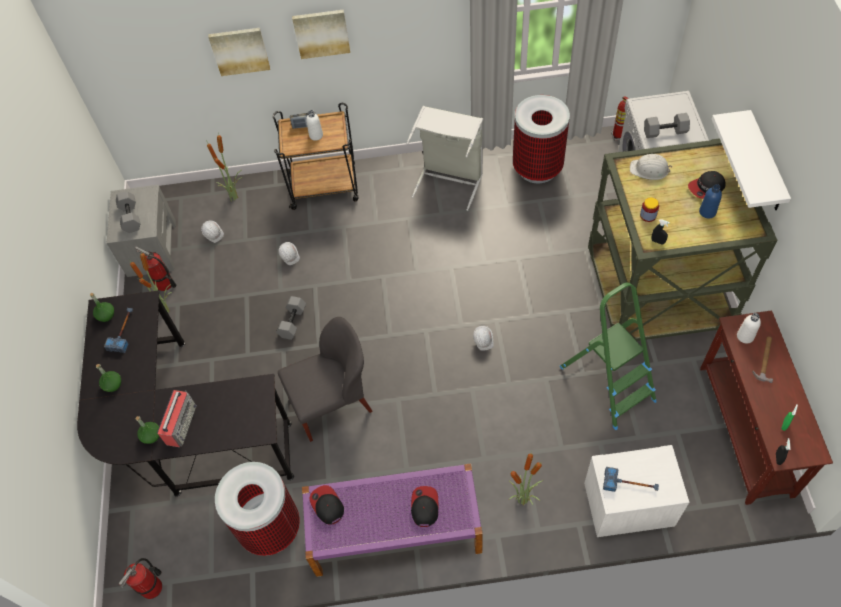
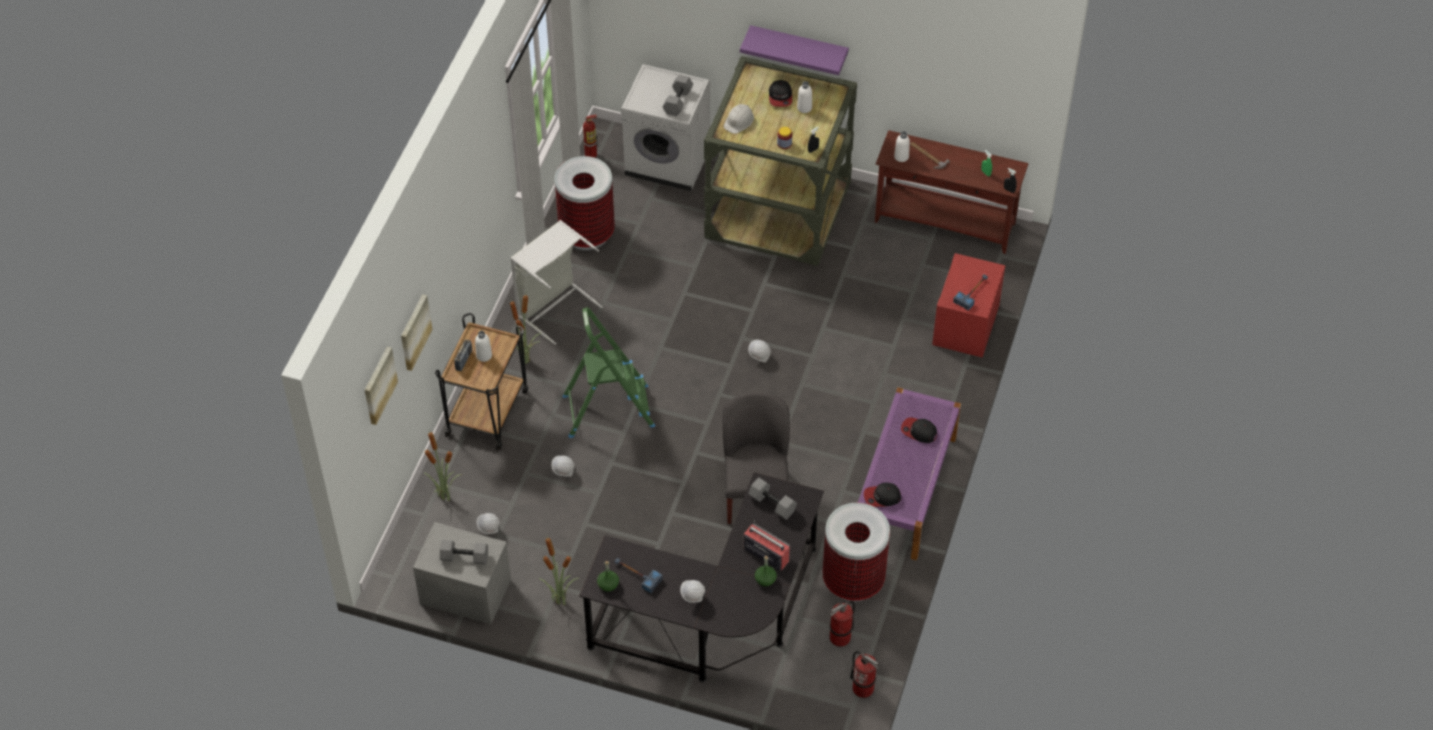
camera: 70 degrees left, 5 degrees down
green bottle [96,364,121,392] -> white hard hat [680,580,705,603]
fire extinguisher [135,246,176,291] -> fire extinguisher moved to [830,601,855,647]
grey dumbbell [276,296,306,340] -> grey dumbbell moved to [748,478,797,520]
picture [292,9,350,59] -> picture moved to [365,346,398,425]
potted plant [509,452,543,505] -> potted plant moved to [510,295,541,364]
green step ladder [560,283,657,430] -> green step ladder moved to [563,307,655,438]
white nightstand [584,445,689,537] -> red nightstand [932,253,1005,358]
blue bottle [699,184,722,218] -> white bottle [797,81,812,113]
white shelf [712,110,791,210] -> purple shelf [740,25,849,75]

